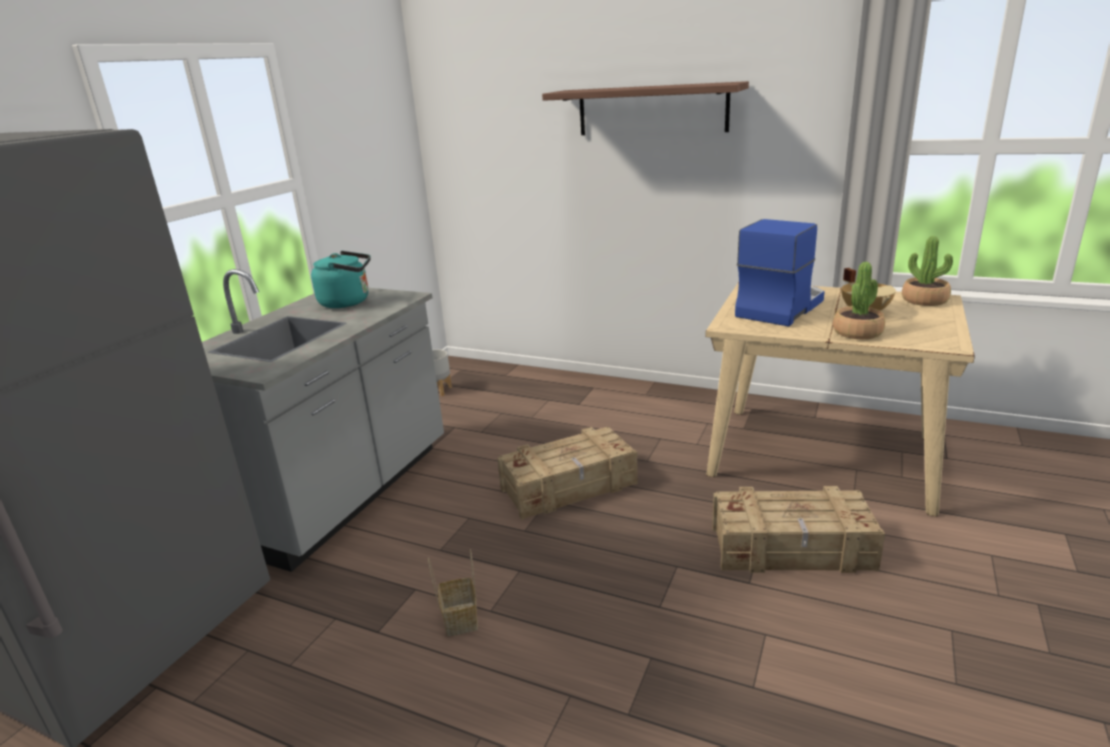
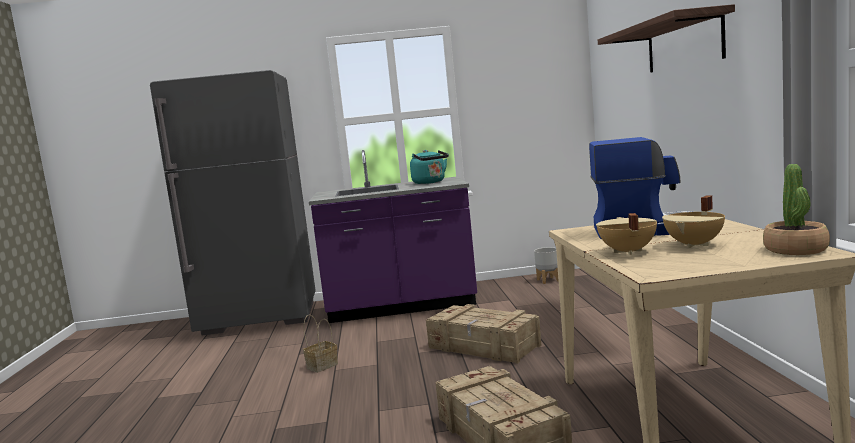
camera: 60 degrees right, 15 degrees down
grey counter [202,269,444,572] -> purple counter [309,150,477,323]
potted plant [833,262,885,339] -> beige cooking pot [596,213,657,255]

